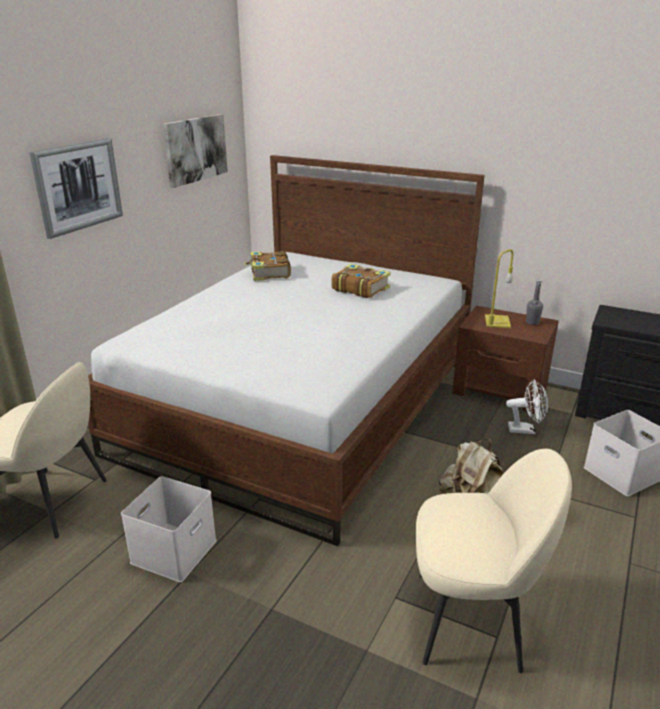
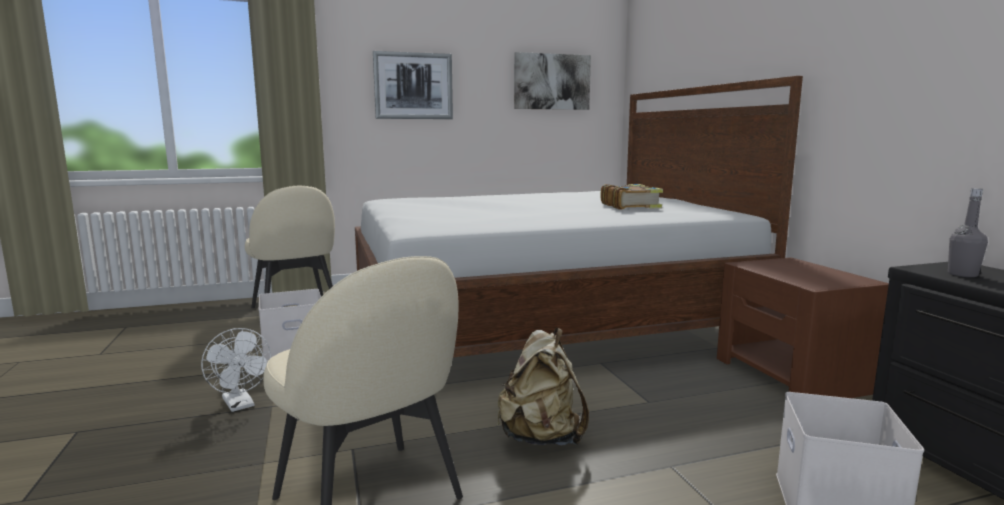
camera: 45 degrees right, 15 degrees down
book [244,251,291,281] -> none
yellow table lamp [485,249,514,328] -> none
white fan [506,380,548,434] -> white fan moved to [201,328,271,412]
grey bottle [526,280,543,325] -> grey bottle moved to [948,188,988,277]

